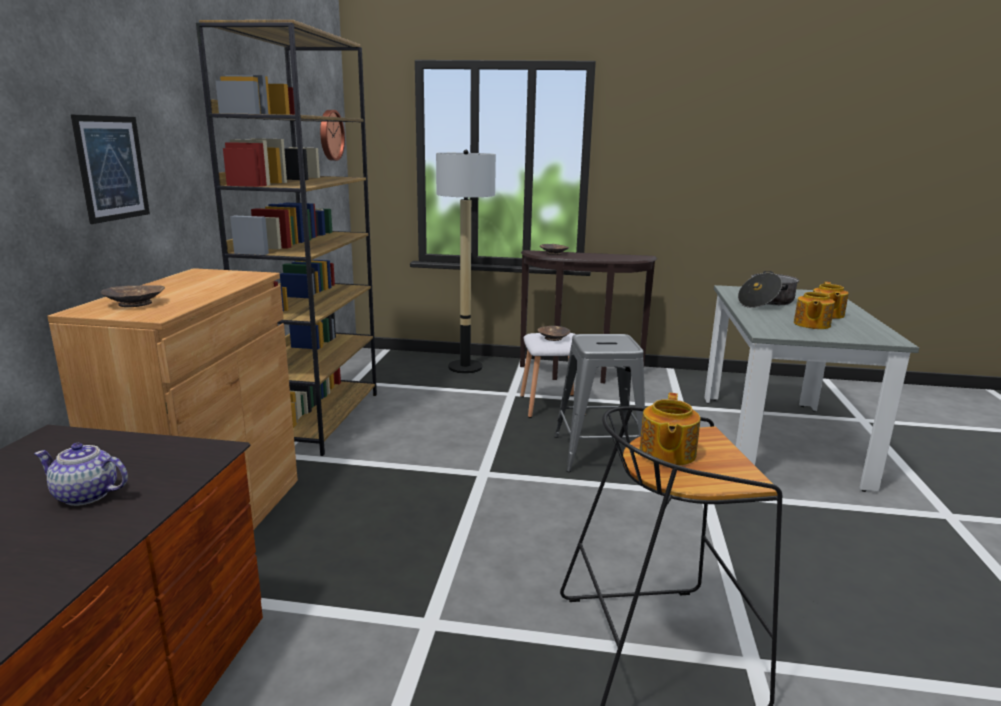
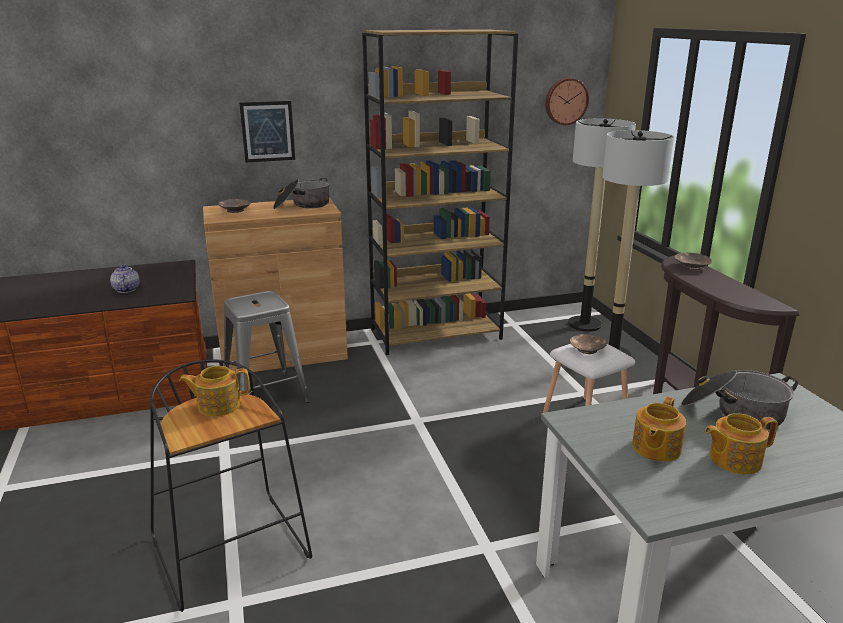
camera: 65 degrees right, 5 degrees up
grey stool [554,334,645,472] -> grey stool moved to [224,291,310,403]
teapot [794,290,835,329] -> teapot turned 60 degrees counterclockwise [632,396,686,462]
none -> cooking pot [273,178,330,209]
none -> floor lamp [568,119,636,332]

